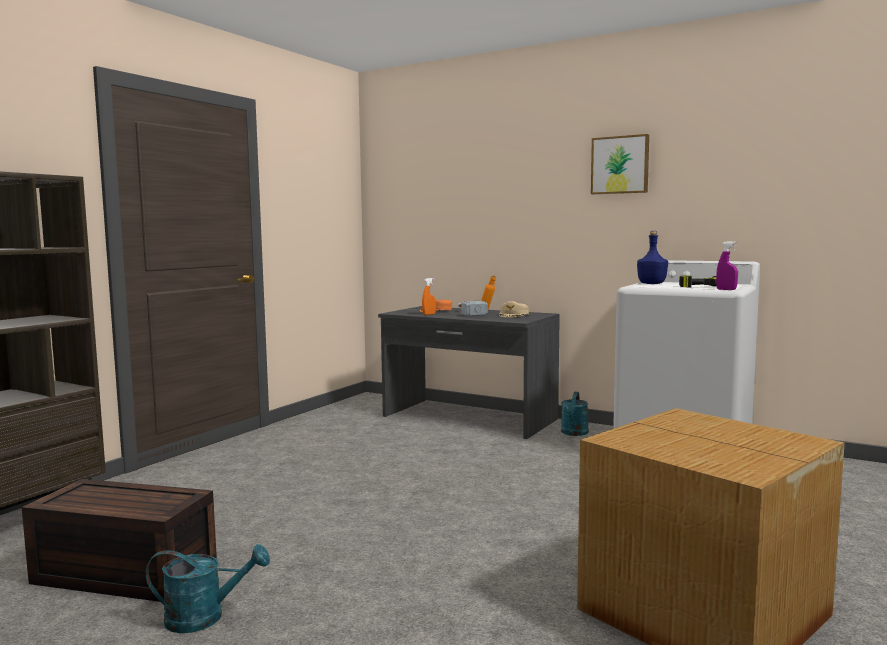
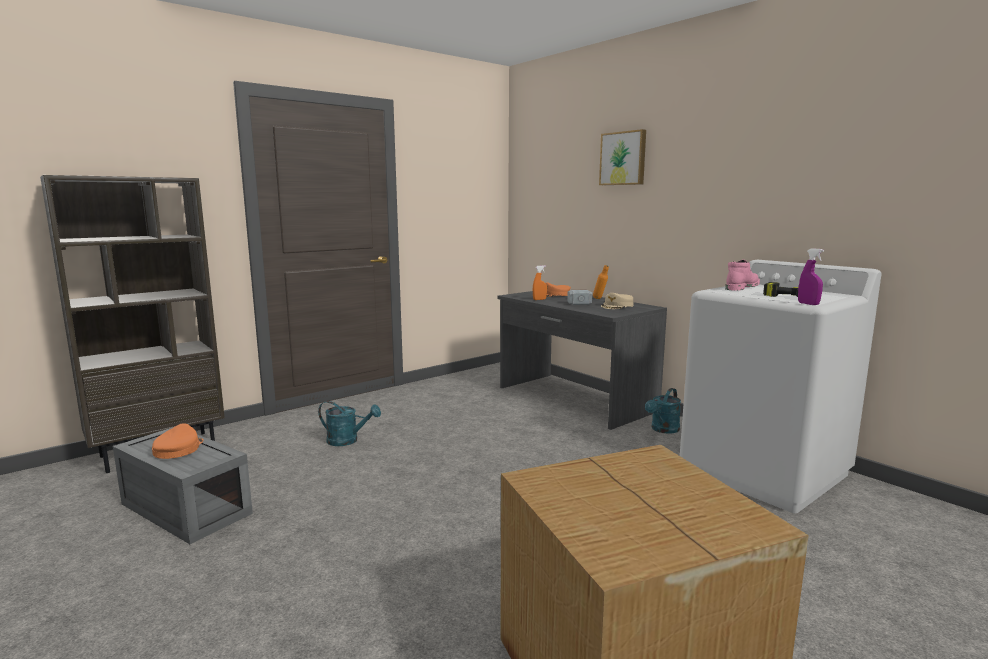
camera: 20 degrees right, 5 degrees up
brown storage box [22,479,217,602] -> grey storage box [113,427,253,544]
turquoise watering can [146,544,270,633] -> turquoise watering can moved to [318,401,381,446]
picture [591,134,649,194] -> picture moved to [599,129,646,185]
blue bottle [637,231,668,284] -> pink boot [725,260,760,291]
none -> orange cap [152,423,204,459]

